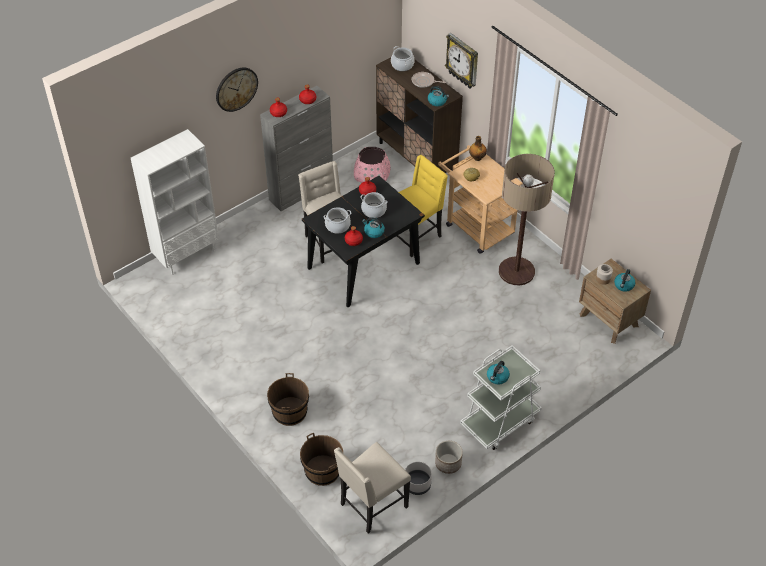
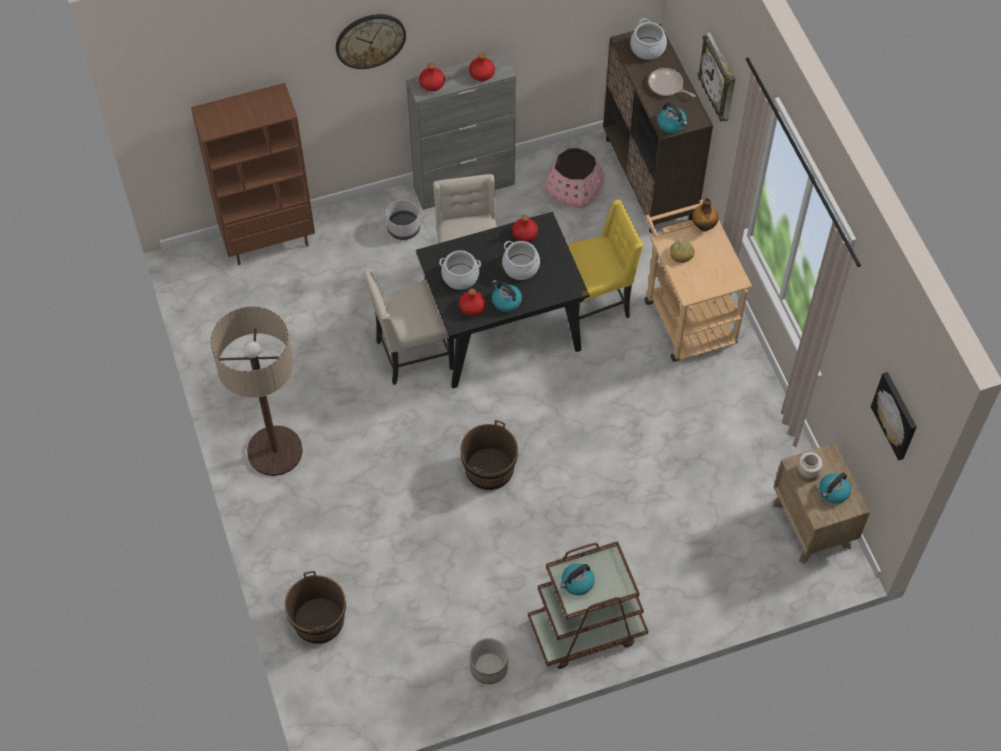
camera: 20 degrees right, 10 degrees up
white bookcase [131,129,219,275] -> brown bookcase [191,83,315,265]
brown bucket [267,373,309,426] -> brown bucket moved to [460,420,518,490]
beige chair [334,442,411,534] -> beige chair moved to [363,268,454,385]
grey planter [405,462,432,495] -> grey planter moved to [386,200,420,240]
white cart [460,345,542,450] -> brown cart [528,541,648,669]
floor lamp [499,154,555,285] -> floor lamp moved to [211,306,303,476]
none -> picture [871,372,917,460]

